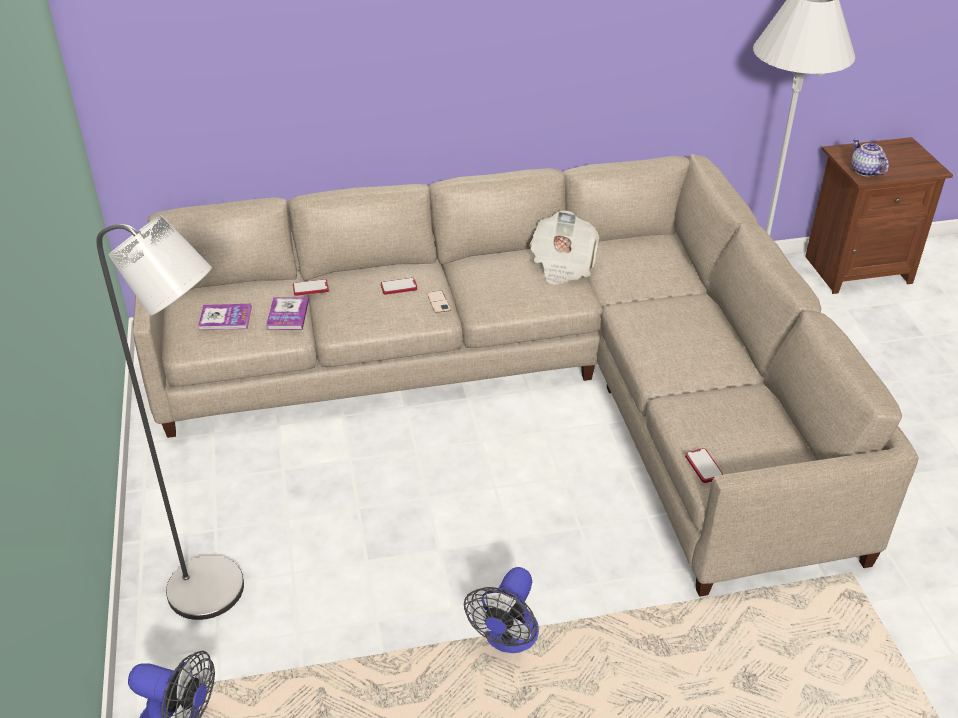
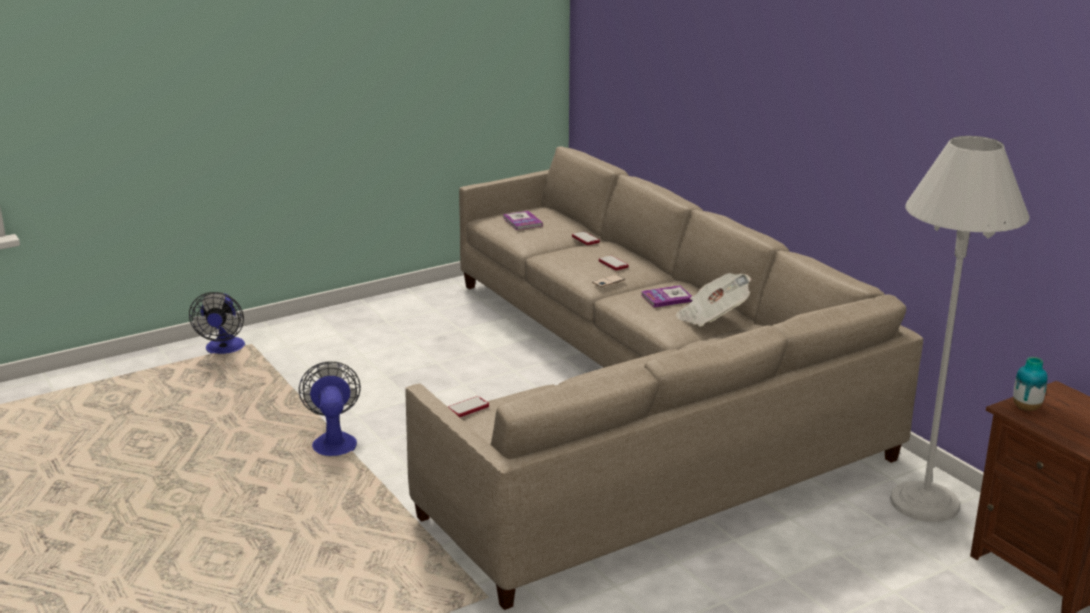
camera: 70 degrees right, 15 degrees down
grey floor lamp [96,215,244,620] -> none
book [266,297,309,330] -> book moved to [641,285,693,308]
fan [464,567,539,653] -> fan turned 75 degrees clockwise [299,361,361,456]
teapot [851,139,889,177] -> vase [1013,357,1048,411]

